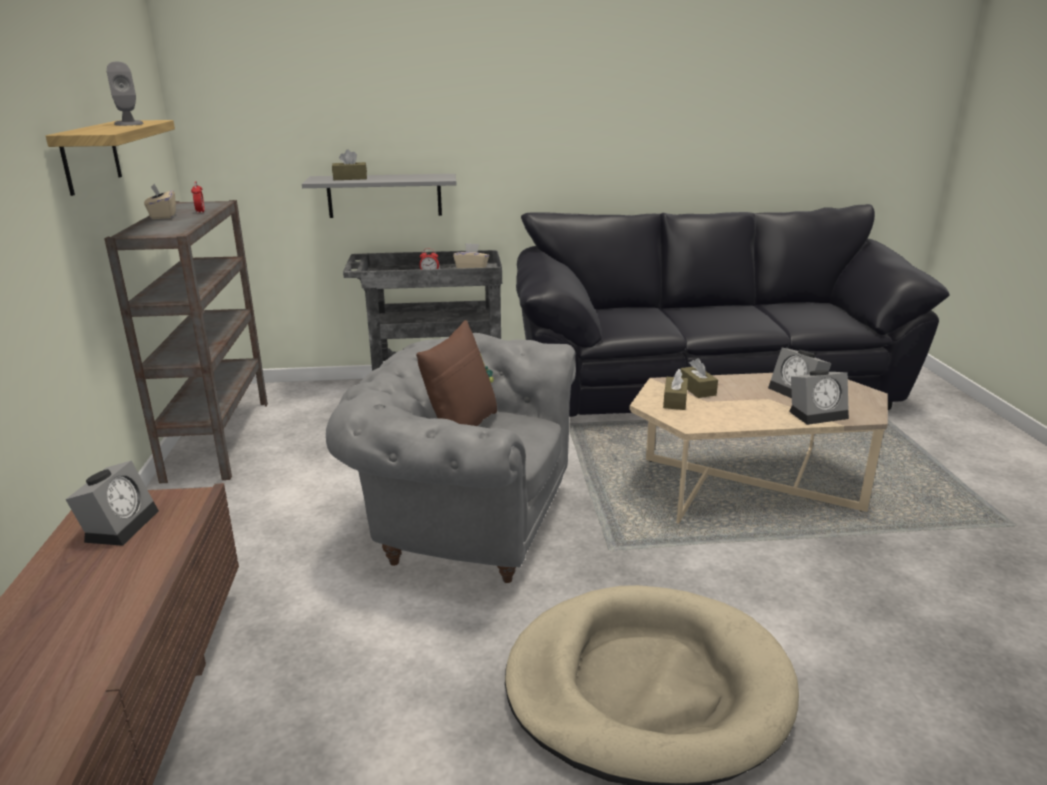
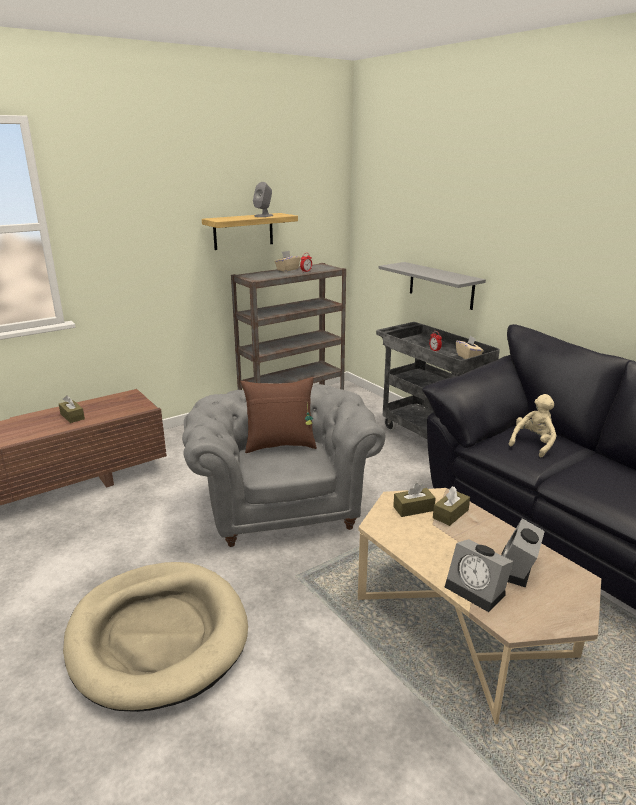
camera: 60 degrees right, 0 degrees up
alarm clock [65,460,159,546] -> none
brown tissue box [332,149,367,180] -> brown tissue box moved to [59,395,85,423]
none -> beige plush toy [509,394,556,457]

